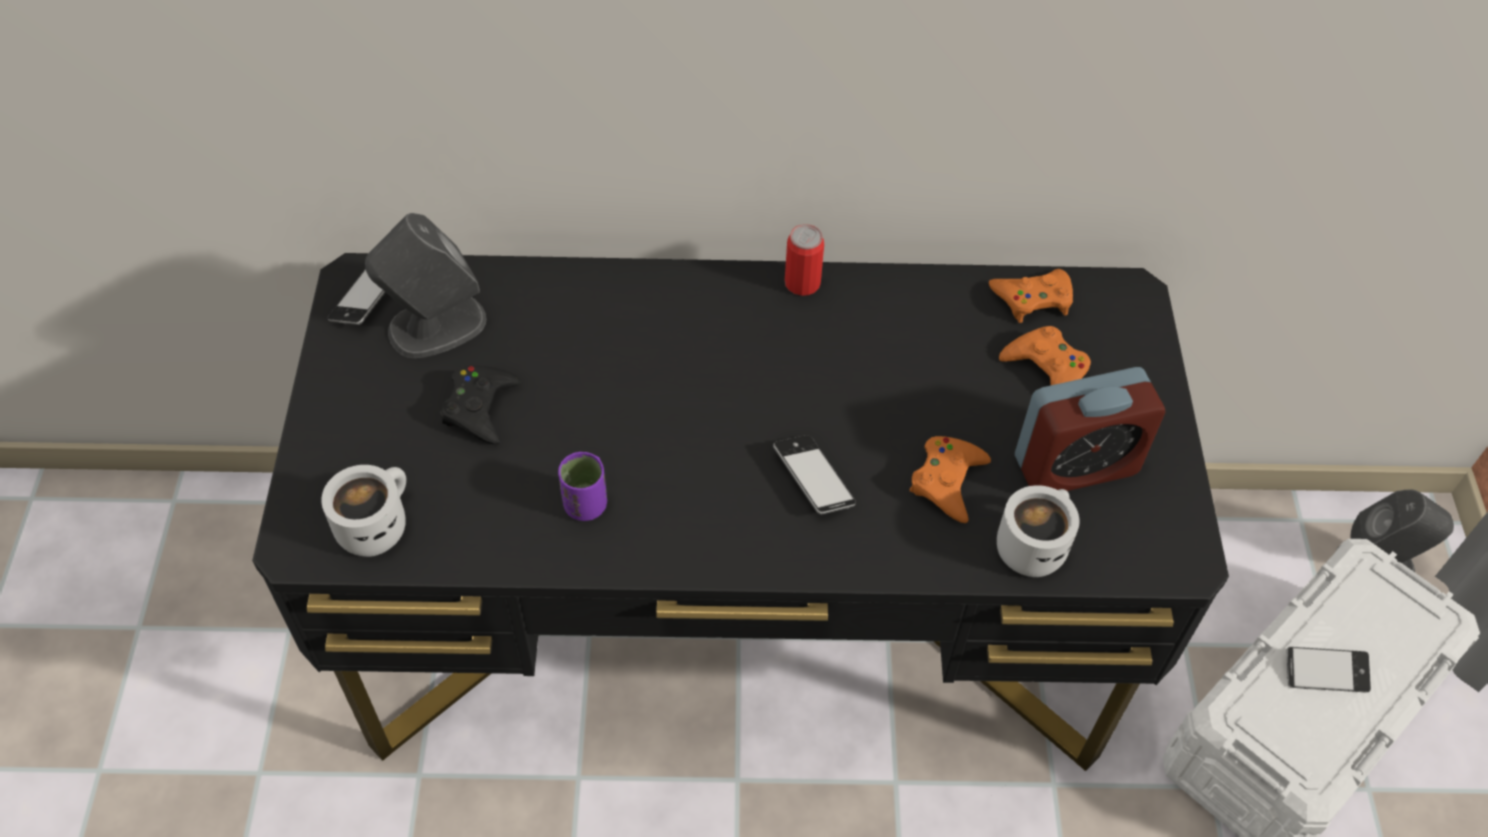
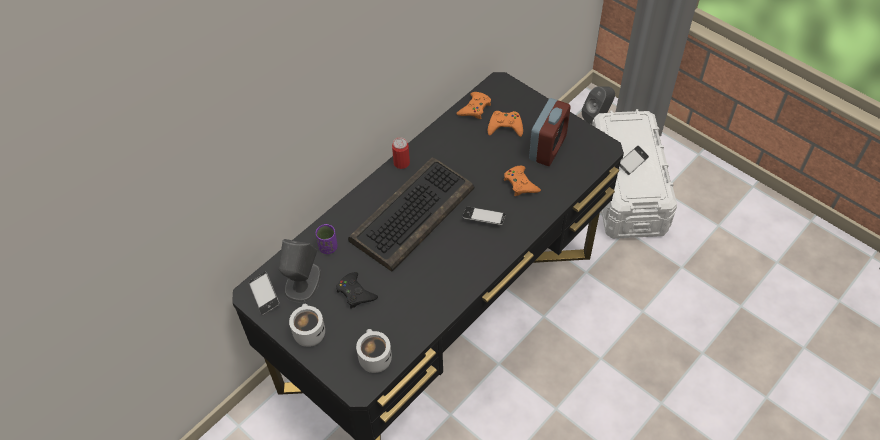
camera: 45 degrees left, 0 degrees up
purple cup [558,452,607,521] -> purple cup moved to [316,224,338,254]
white mug [997,485,1079,577] -> white mug moved to [289,304,325,347]
none -> keyboard [348,157,474,272]

